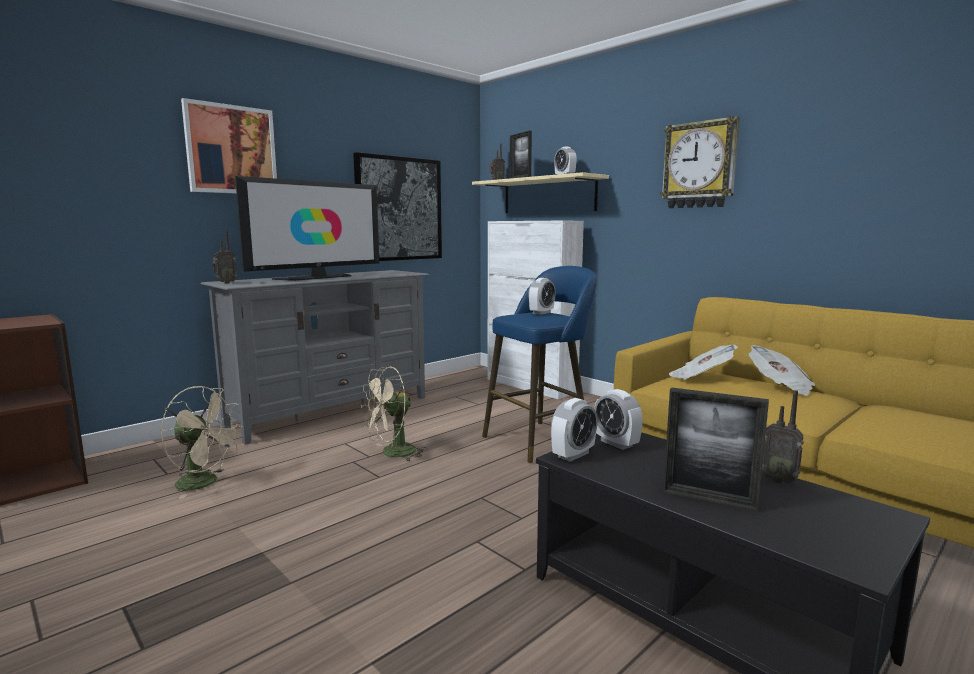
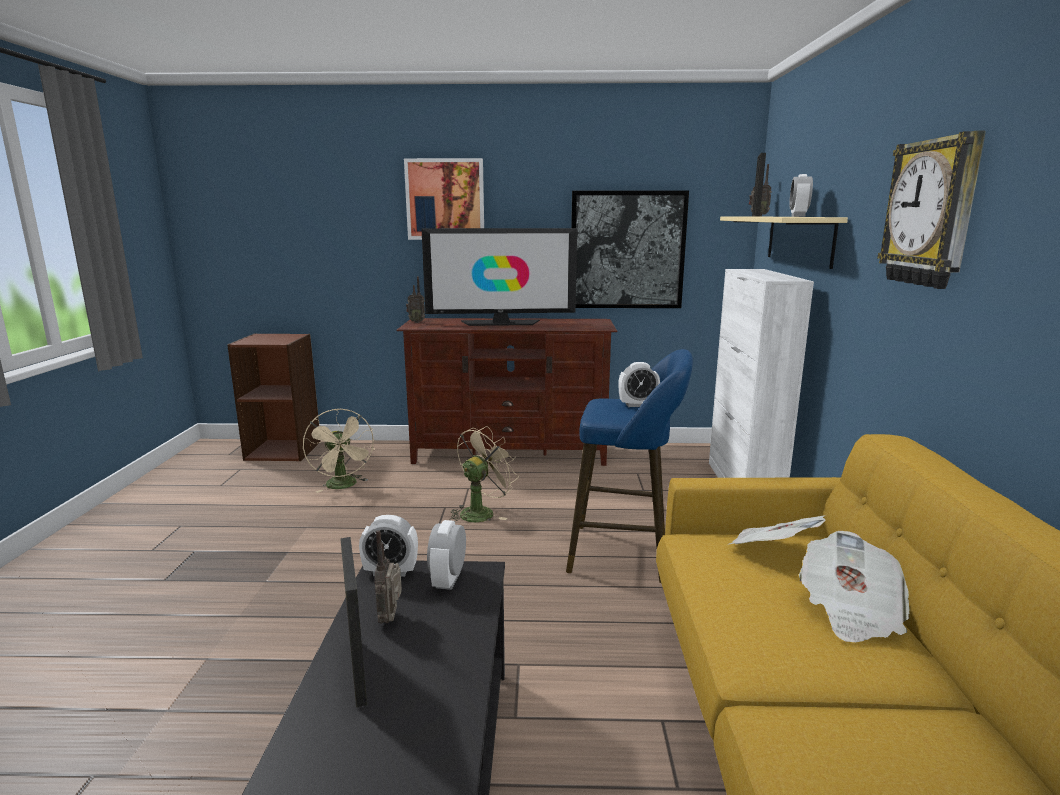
camera: 45 degrees right, 5 degrees up
grey tv stand [200,270,429,445] -> brown tv stand [396,318,617,466]
beige fan [361,367,427,462] -> beige fan turned 120 degrees clockwise [450,426,519,522]
radio [762,390,804,484] -> radio moved to [374,530,402,624]

